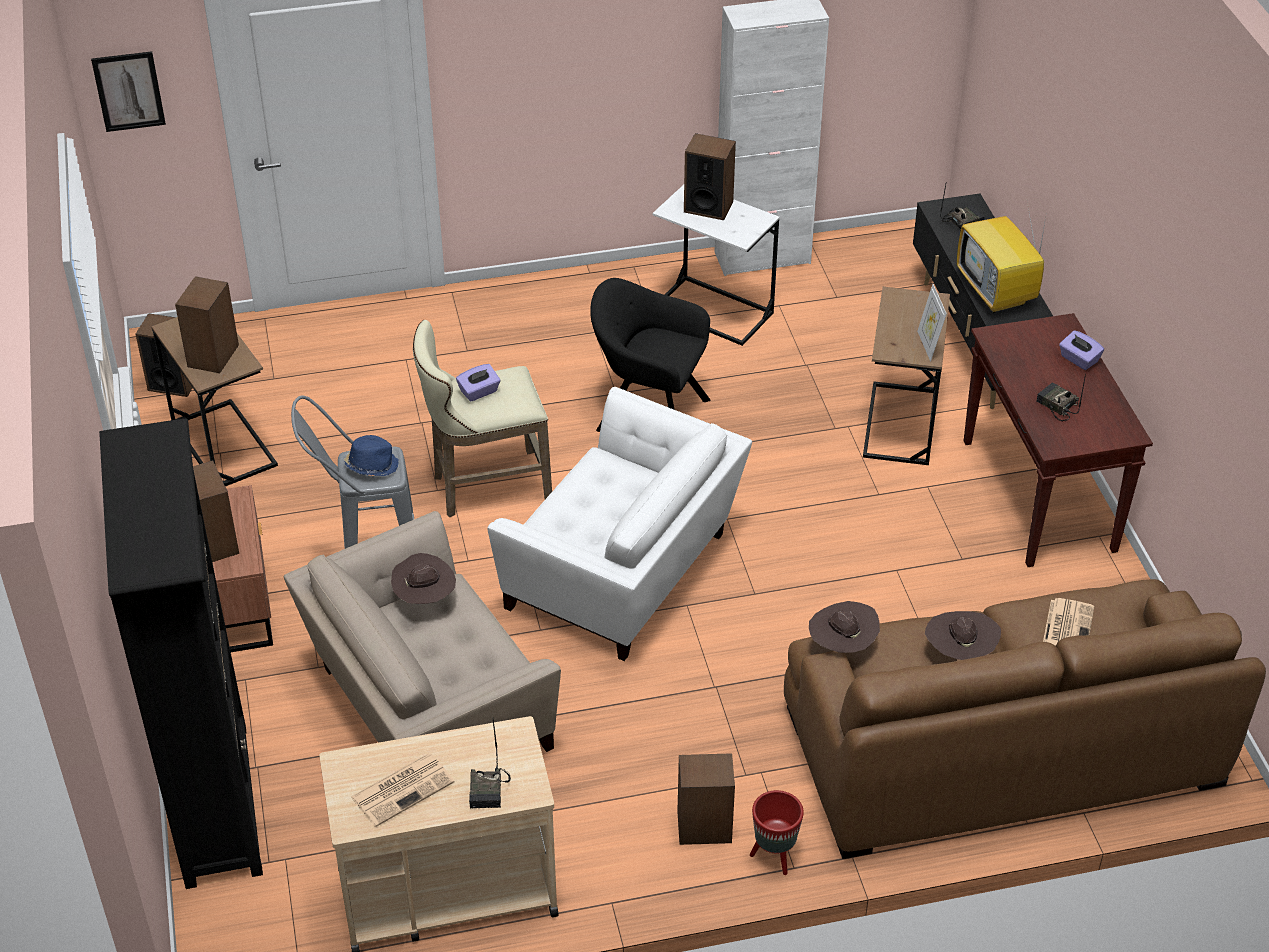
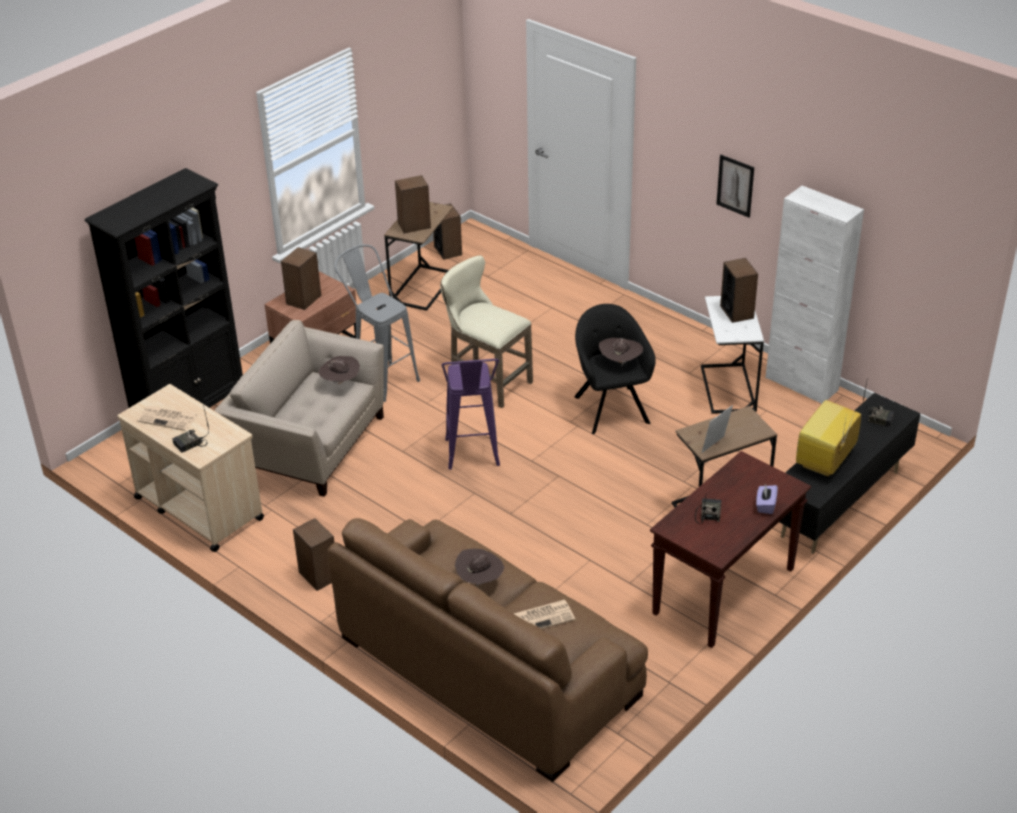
camera: 55 degrees right, 5 degrees down
picture [91,51,166,132] -> picture moved to [716,155,754,217]
blue hat [344,435,398,476] -> none
purple tissue box [456,364,500,402] -> none
white armchair [487,387,752,661] -> purple stool [442,359,500,470]
red planter [750,790,804,875] -> none
brown hat [809,601,880,653] -> brown hat moved to [599,338,643,365]

